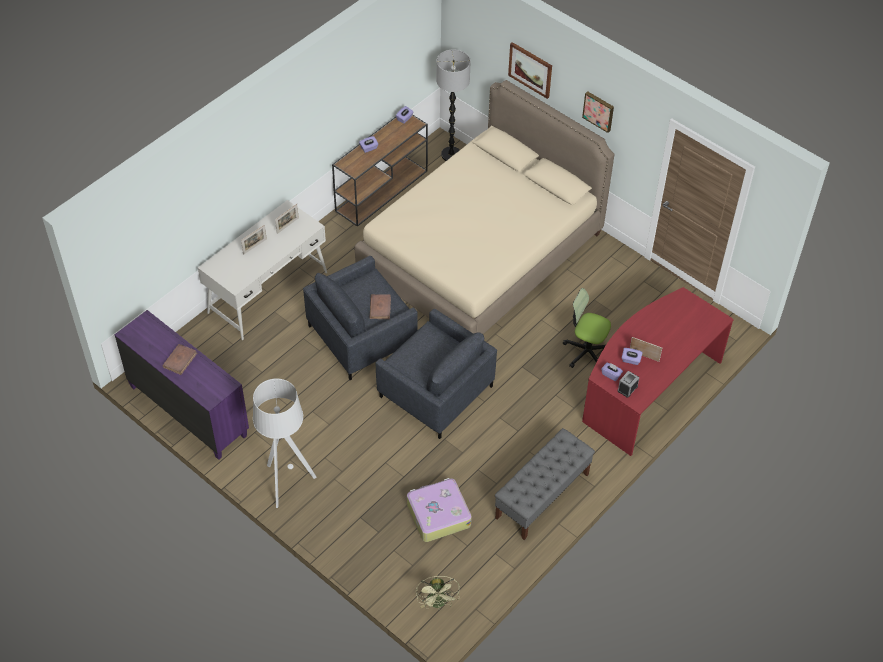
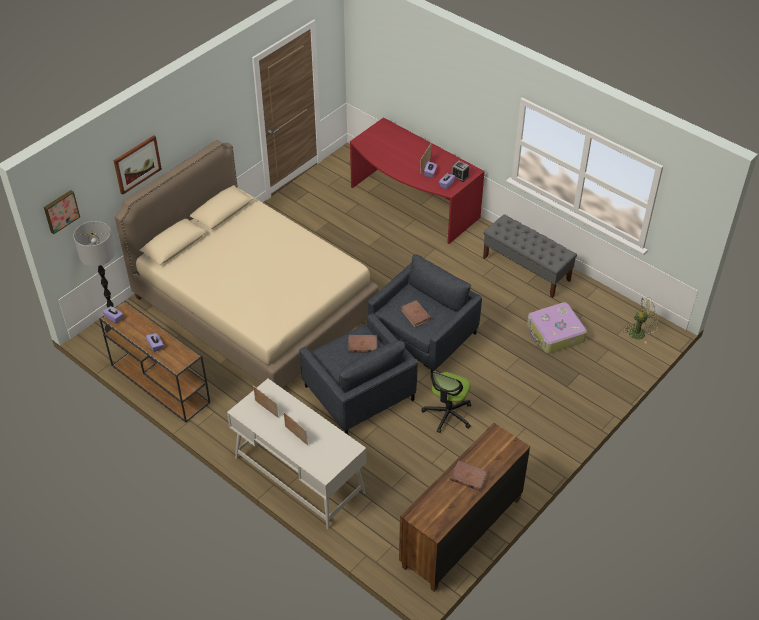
camera: 90 degrees left, 5 degrees down
purple dresser [115,310,249,460] -> brown dresser [399,423,530,592]
grey floor lamp [253,379,317,508] -> none
office chair [563,288,611,368] -> office chair moved to [422,371,471,433]
picture [582,91,614,133] -> picture moved to [44,190,80,234]
none -> brown book [401,300,431,327]

